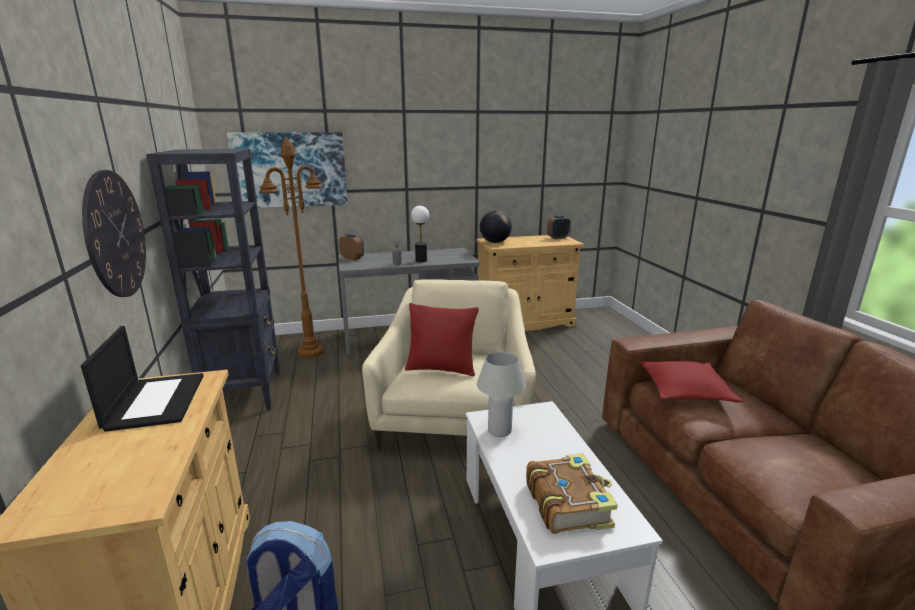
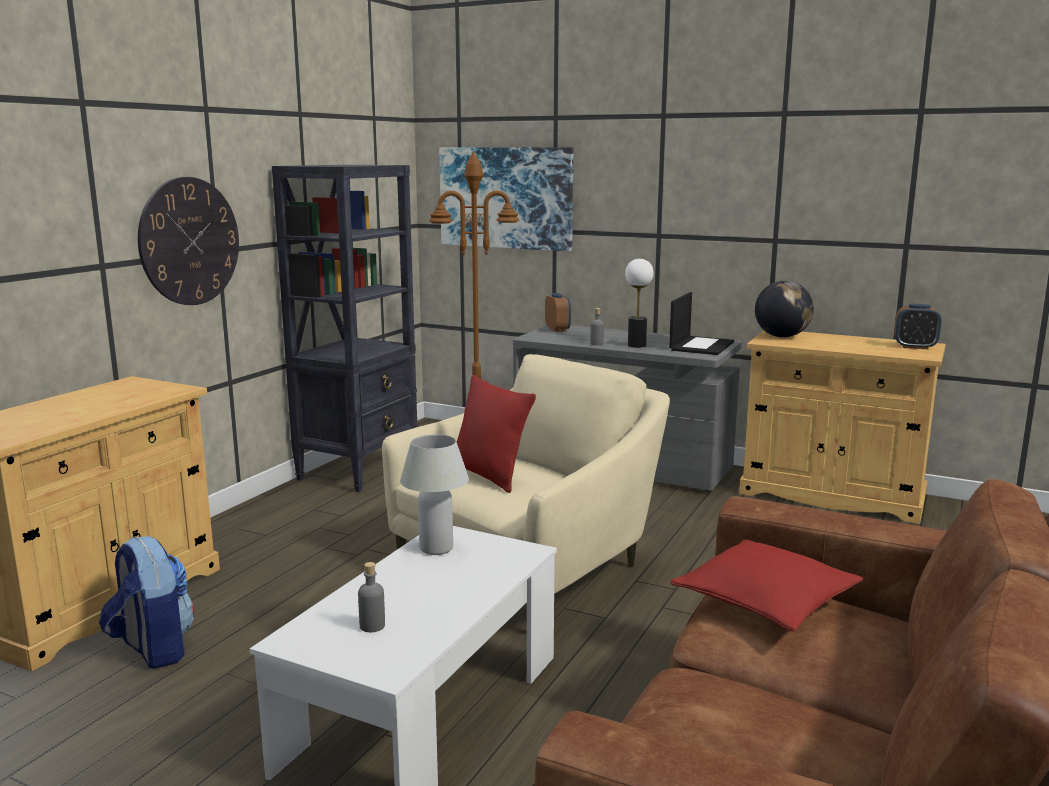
camera: 40 degrees right, 5 degrees down
laptop [81,326,204,432] -> laptop moved to [669,292,734,355]
book [526,453,618,534] -> grey bottle [358,562,385,632]

